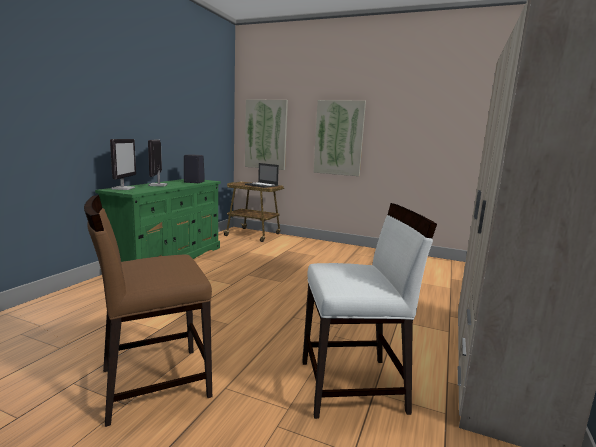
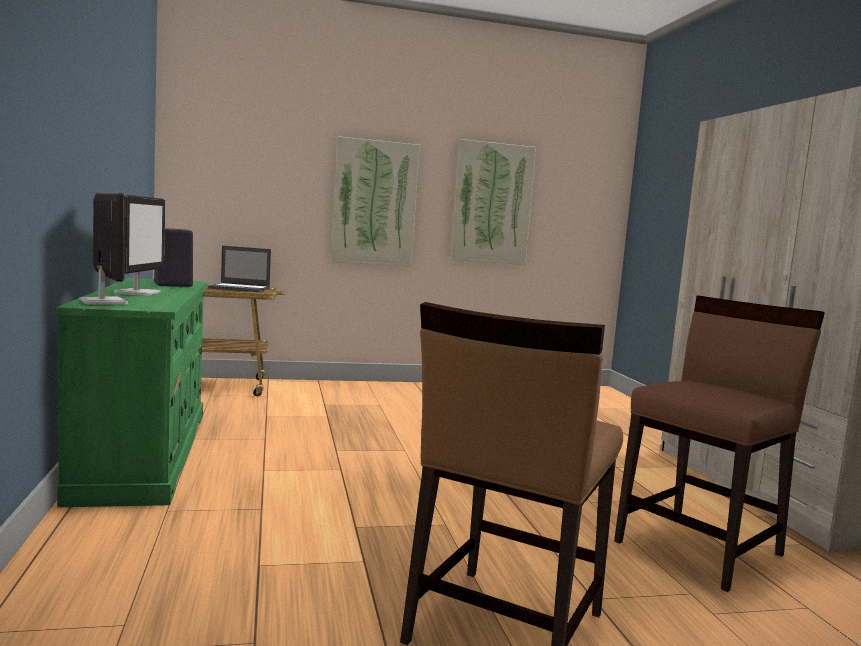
camera: 35 degrees left, 5 degrees down
monitor [148,139,168,186] -> monitor turned 135 degrees counterclockwise [114,195,165,296]
picture [245,99,288,170] -> picture moved to [450,139,536,265]
white chair [302,203,437,419] -> brown chair [614,295,825,592]

